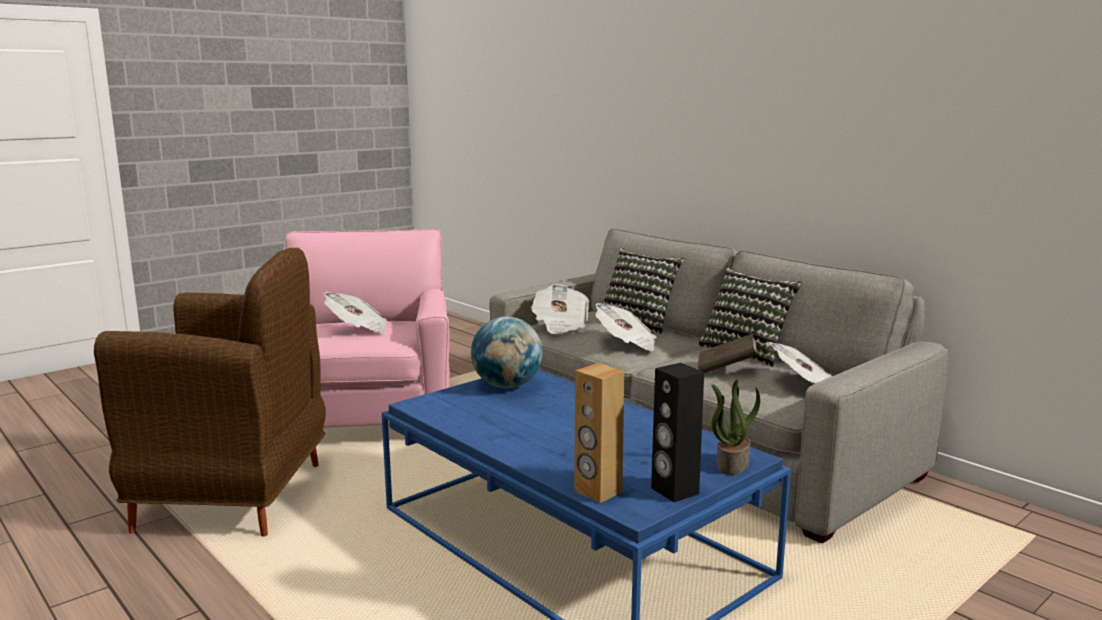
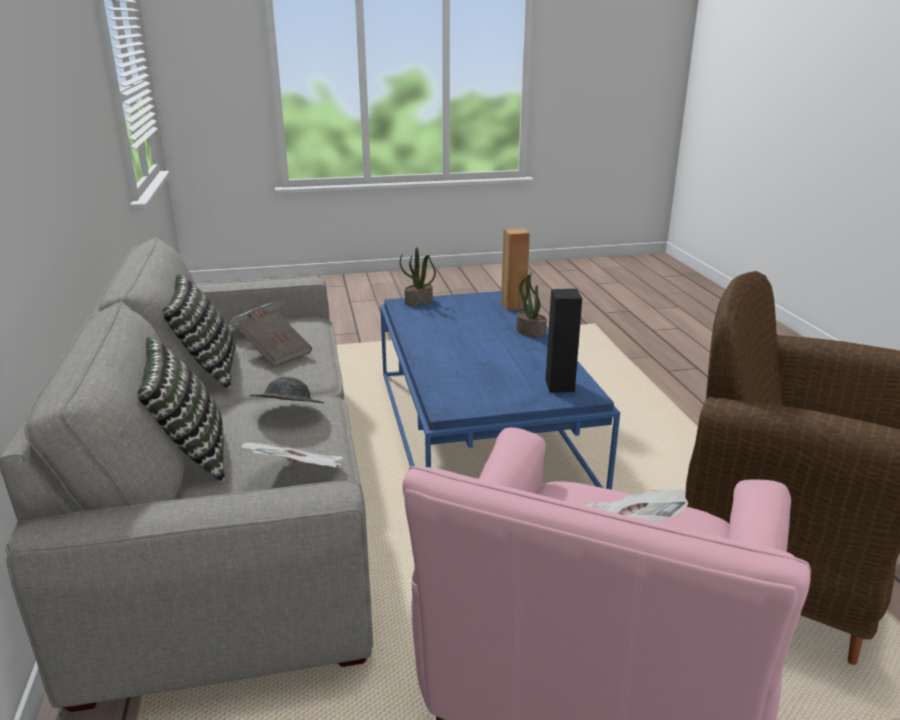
camera: 150 degrees left, 10 degrees up
globe [471,317,543,388] -> none
newspaper [595,303,657,351] -> grey hat [250,377,324,403]
black speaker [651,363,704,502] -> black speaker moved to [546,289,582,392]
none -> potted plant [516,272,547,338]

